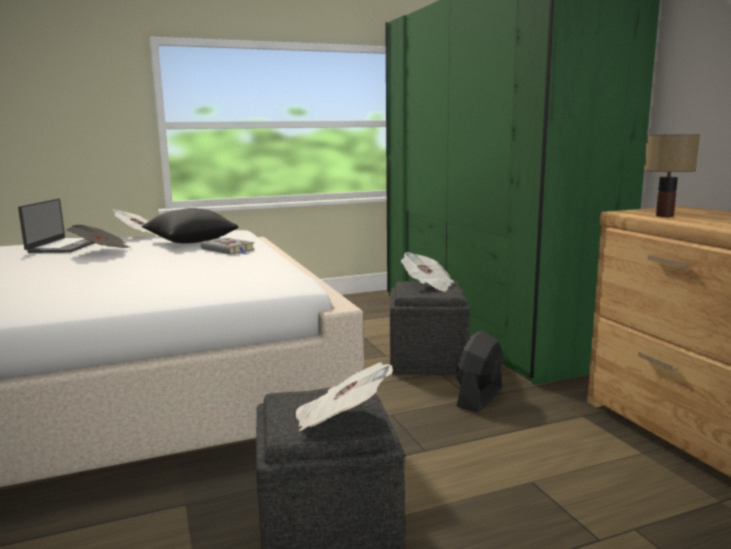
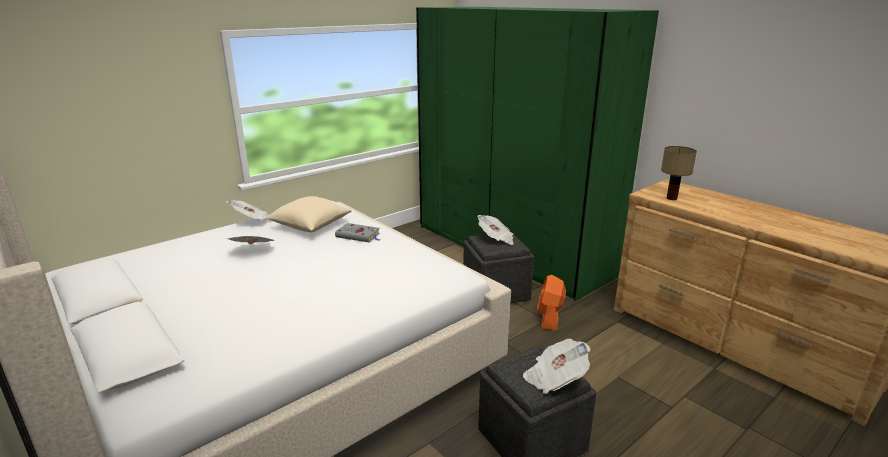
camera: 20 degrees left, 10 degrees up
laptop [18,198,94,253] -> none
black pillow [141,208,238,244] -> beige pillow [266,196,351,232]
black fan [456,331,503,412] -> orange fan [537,275,566,330]

